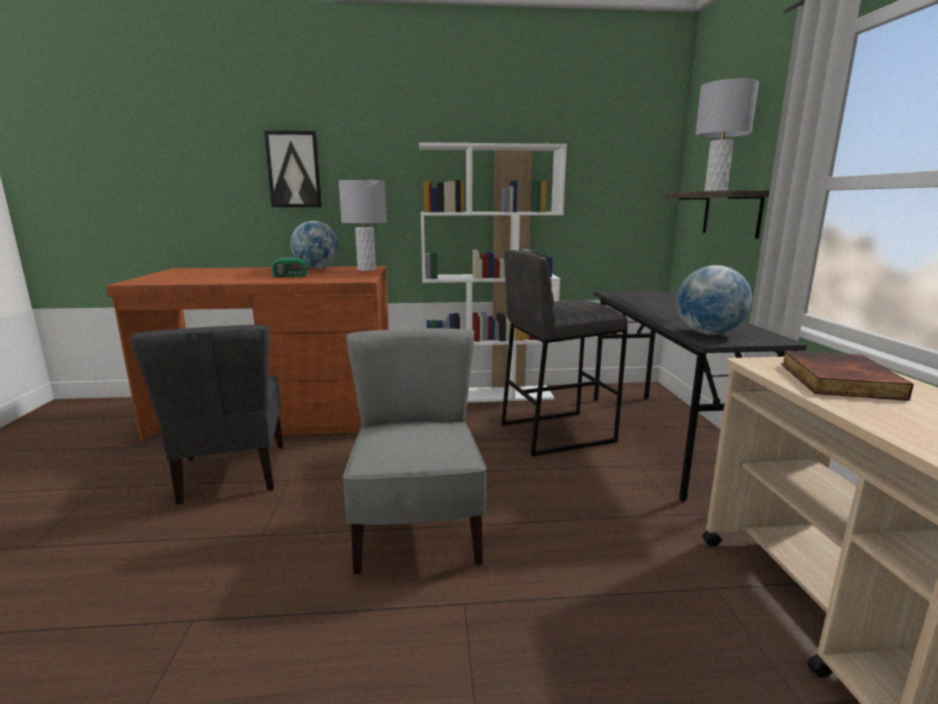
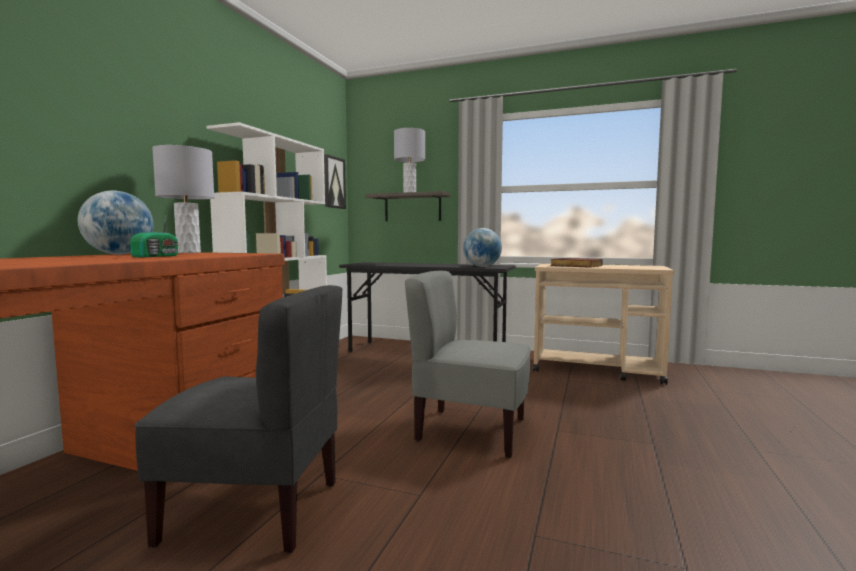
camera: 65 degrees left, 10 degrees down
picture [264,130,322,207] -> picture moved to [324,154,346,209]
grey stool [501,250,628,456] -> none

